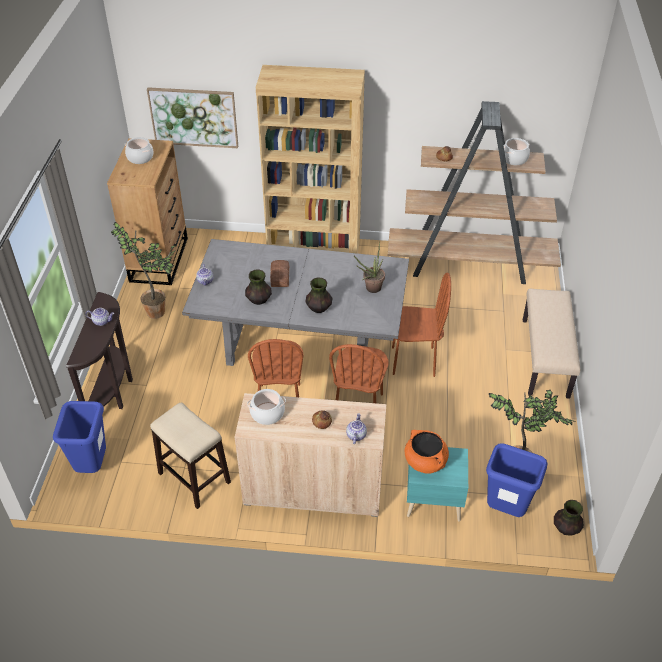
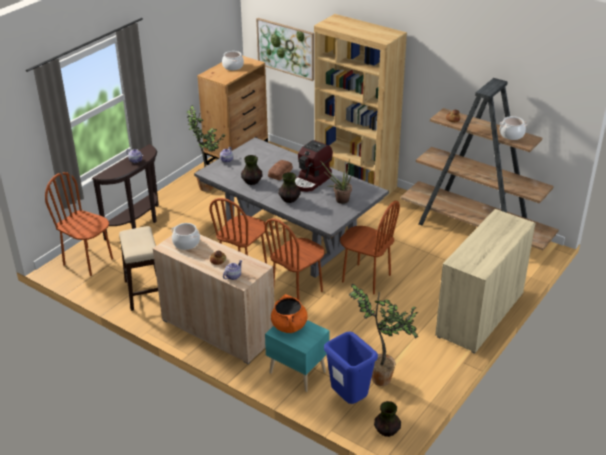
camera: 30 degrees right, 10 degrees down
blue trash can [53,401,106,473] -> brown chair [45,172,113,276]
beige bench [523,289,580,399] -> beige cabinet [435,209,536,354]
none -> coffee machine [295,140,333,192]

